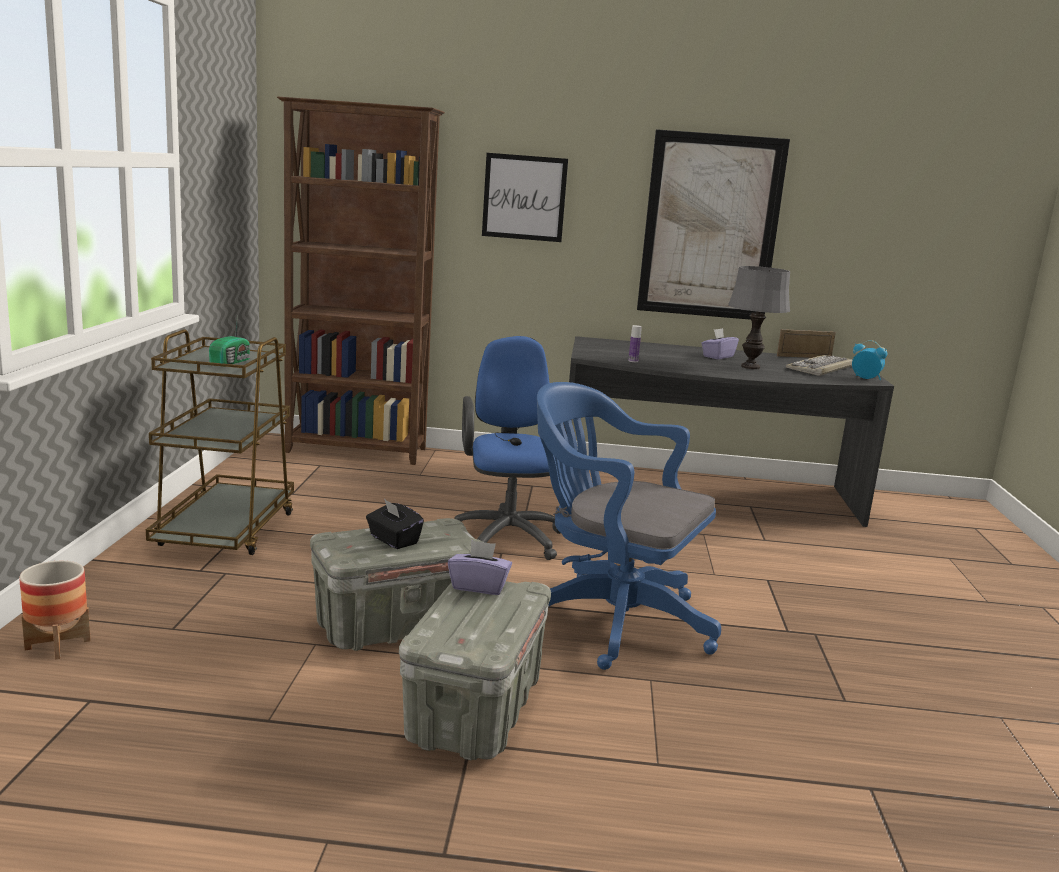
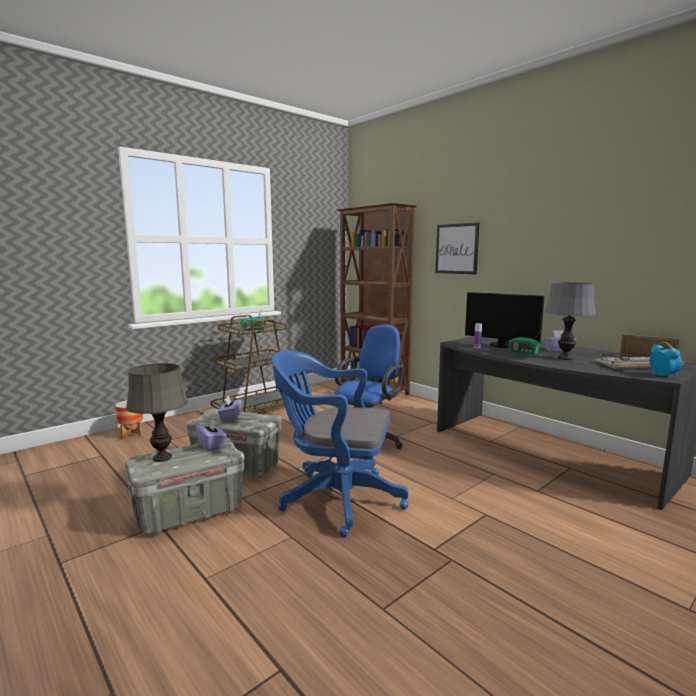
camera: 45 degrees right, 5 degrees down
black tissue box [366,499,424,549] -> purple tissue box [218,395,242,422]
blue office chair [537,382,721,670] -> blue office chair turned 60 degrees counterclockwise [272,351,408,537]
picture [637,129,790,321] -> none
none -> grey table lamp [126,363,188,462]
none -> monitor [465,292,545,348]
none -> radio [510,329,542,355]

